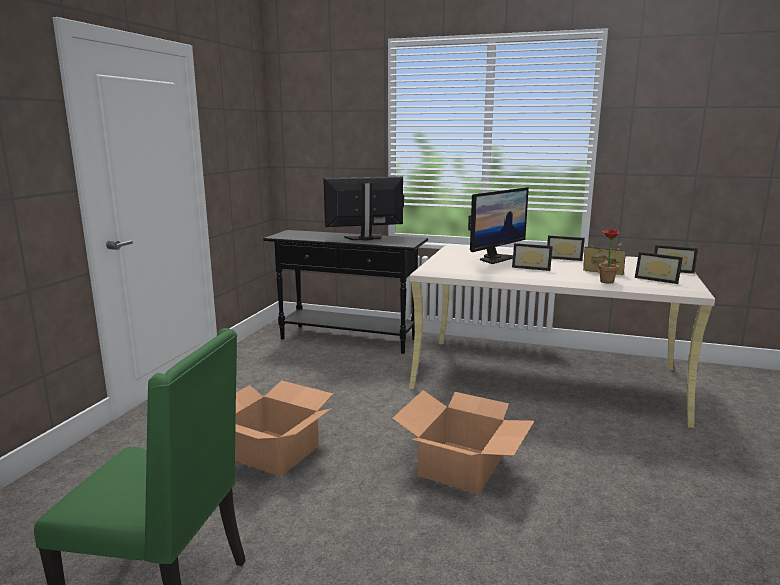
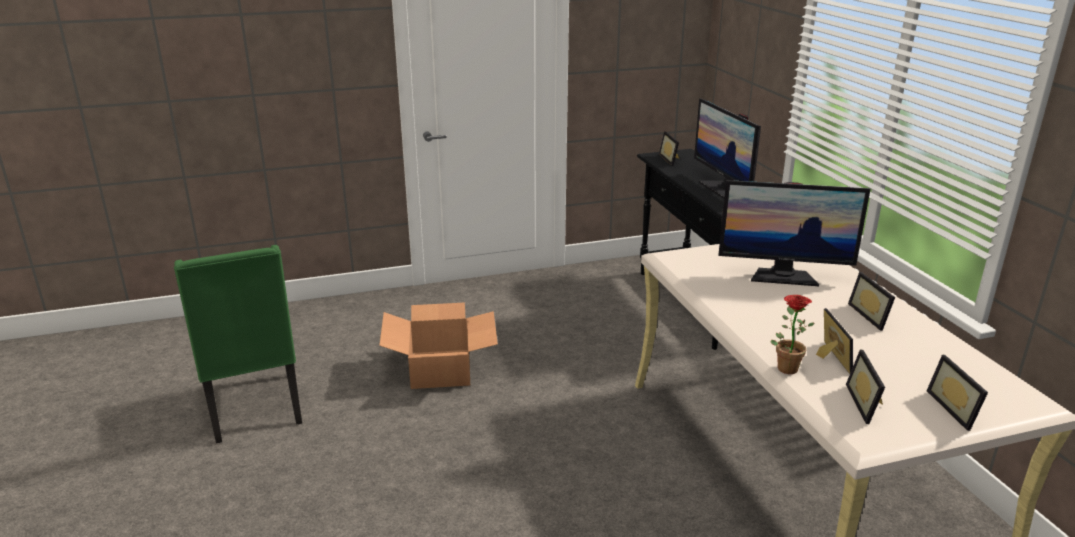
camera: 55 degrees right, 10 degrees up
monitor [323,176,404,240] -> monitor turned 150 degrees counterclockwise [694,98,761,198]
cardboard box [392,390,534,494] -> none
picture frame [512,243,553,271] -> picture frame moved to [659,131,679,166]

